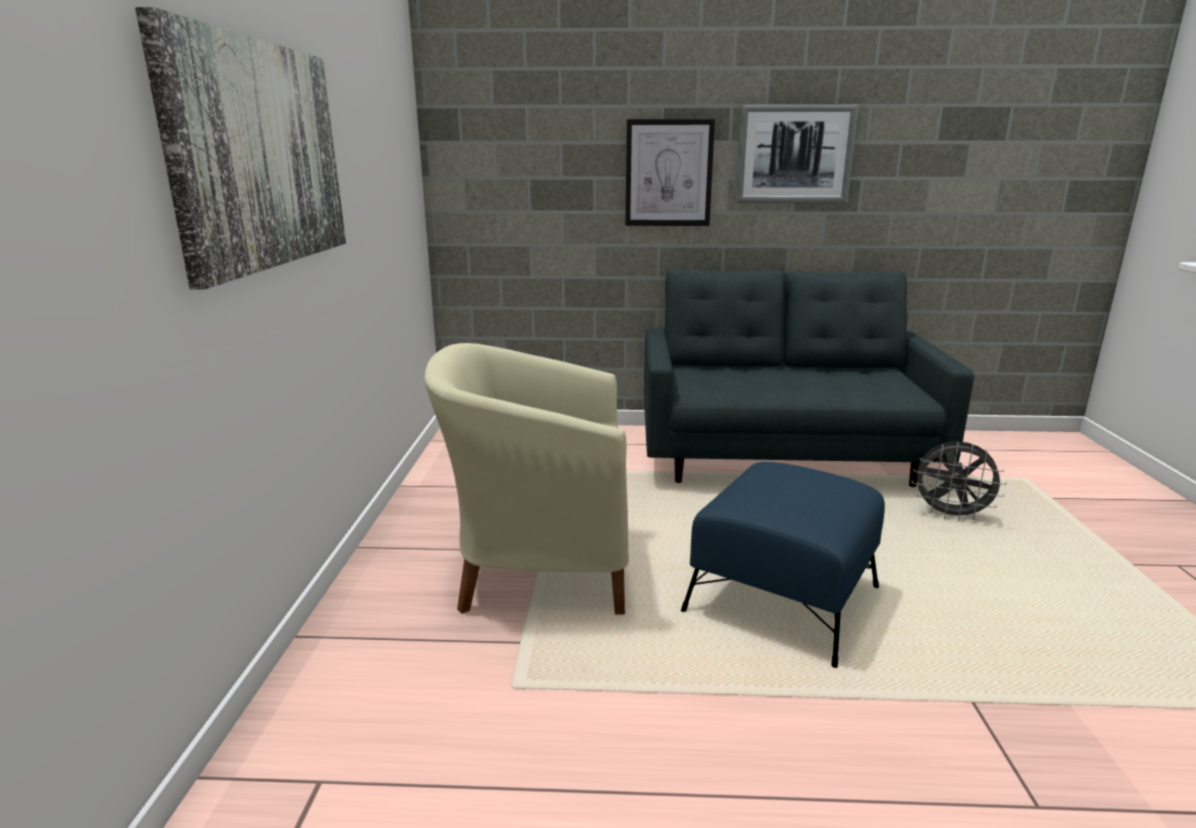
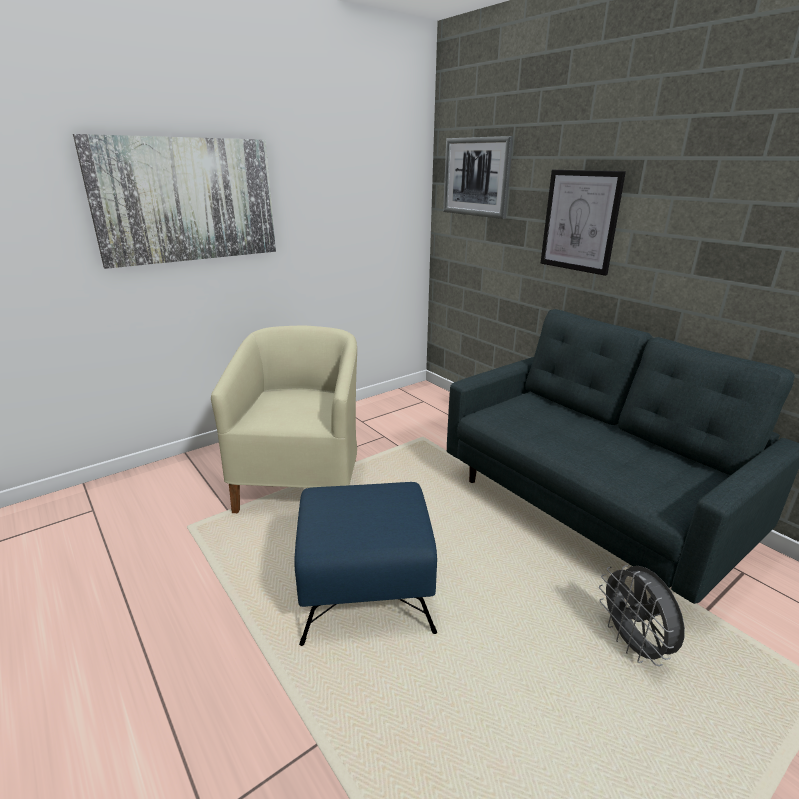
camera: 50 degrees right, 5 degrees up
beige armchair [425,343,629,614] -> beige armchair turned 45 degrees clockwise [211,326,357,513]
picture [736,105,858,203] -> picture moved to [443,136,513,219]

